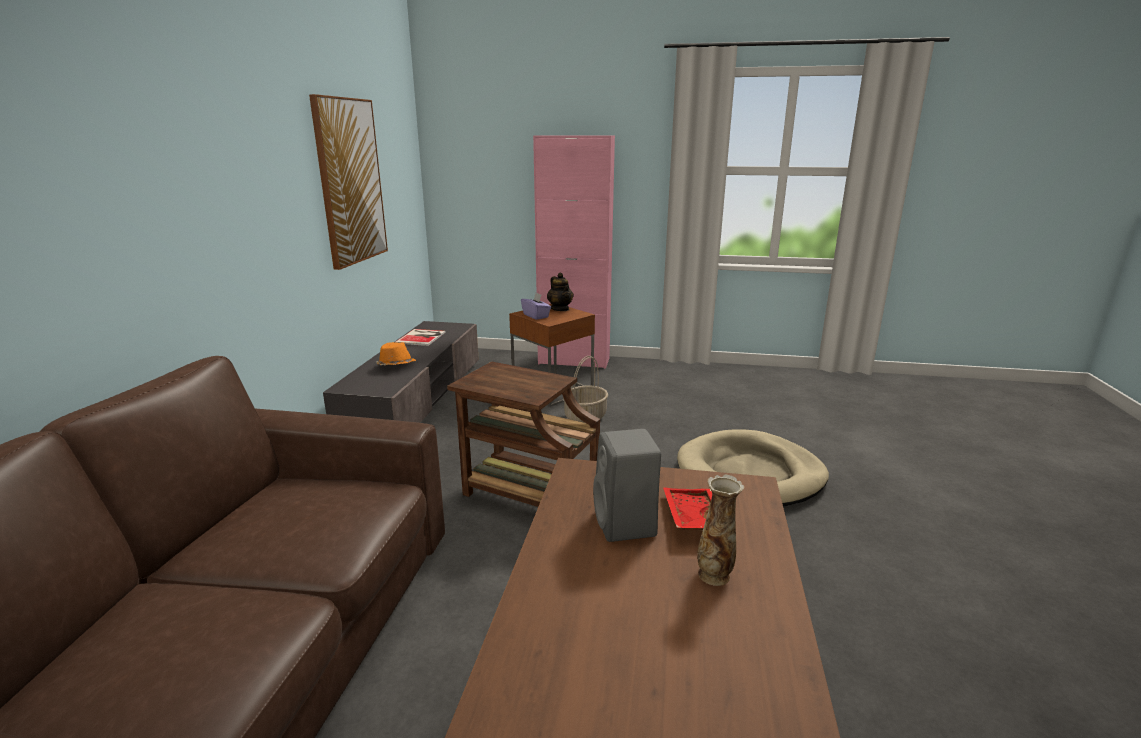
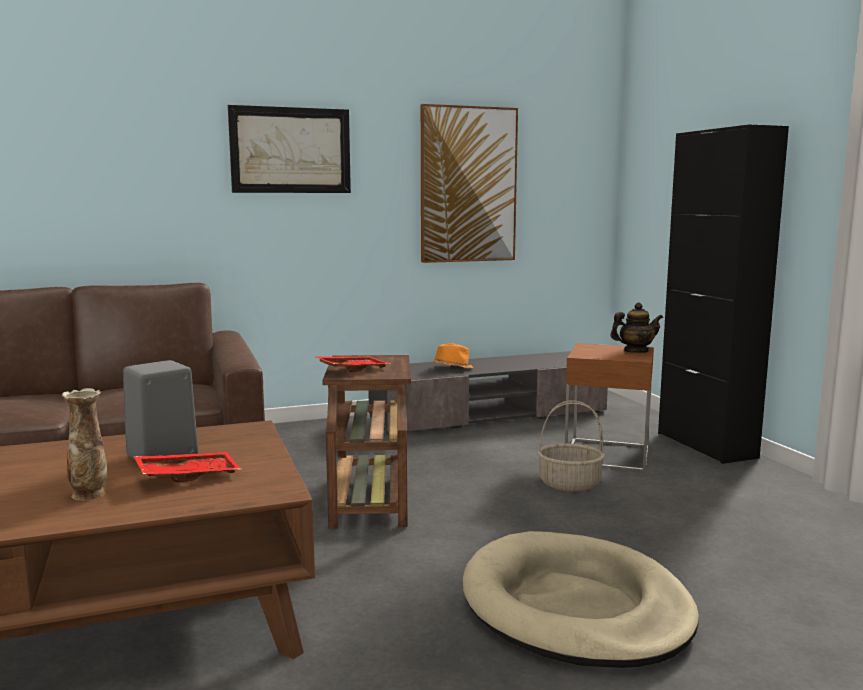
camera: 60 degrees right, 10 degrees down
book [396,329,446,346] -> none
purple tissue box [521,293,551,320] -> none
pink cabinet [533,135,615,369] -> black cabinet [658,124,789,464]
teapot [547,273,574,311] -> teapot turned 135 degrees counterclockwise [610,303,663,353]
none -> picture [228,105,351,193]
none -> red tray [314,356,390,372]

